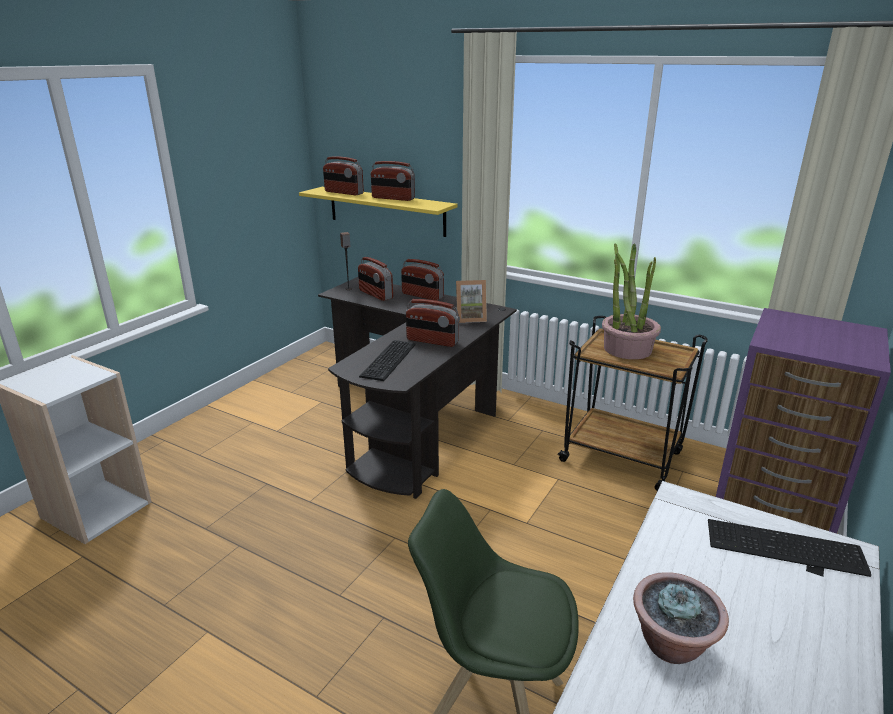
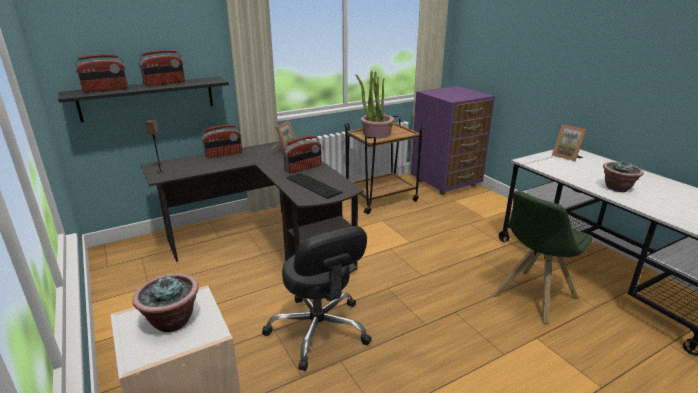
camera: 60 degrees left, 0 degrees up
yellow shelf [299,187,458,237] -> black shelf [58,77,229,122]
radio [358,257,393,301] -> none
keyboard [708,519,871,577] -> picture frame [552,124,587,161]
none -> potted plant [132,273,199,332]
none -> black office chair [262,226,372,371]

